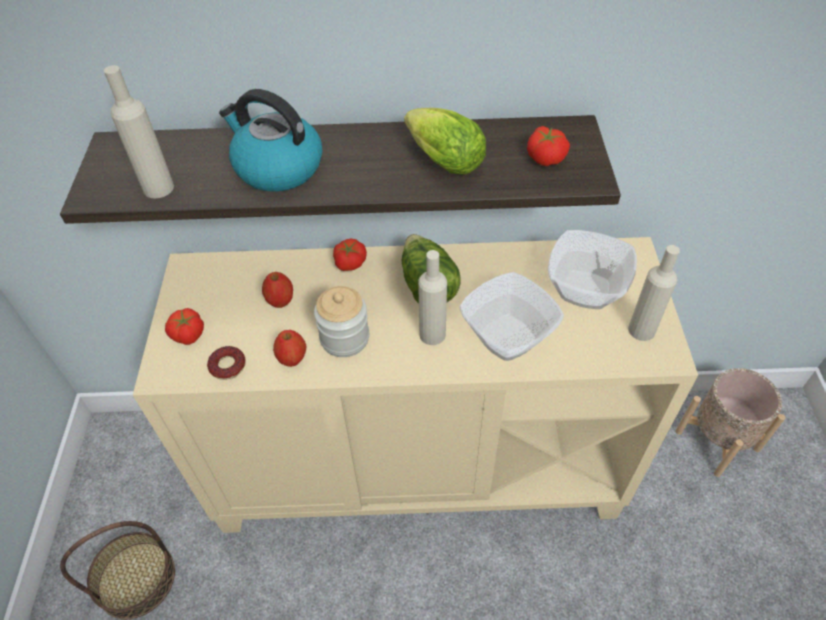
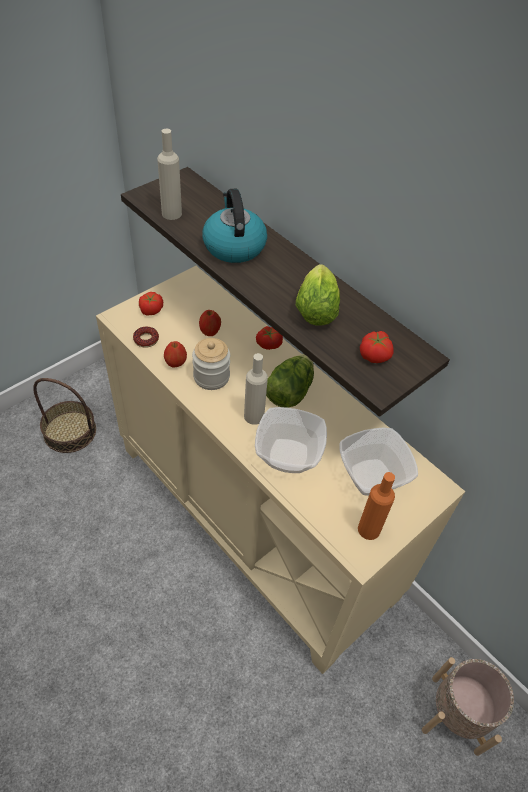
camera: 45 degrees right, 0 degrees up
beige bottle [628,245,680,341] -> orange bottle [358,472,395,540]

